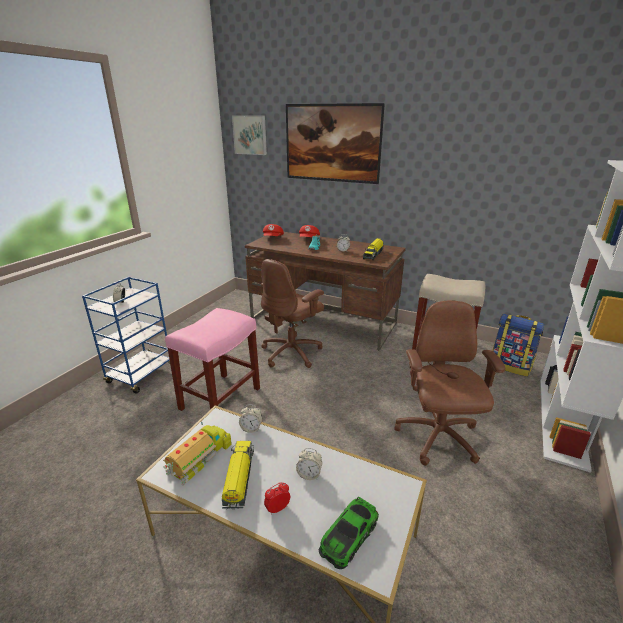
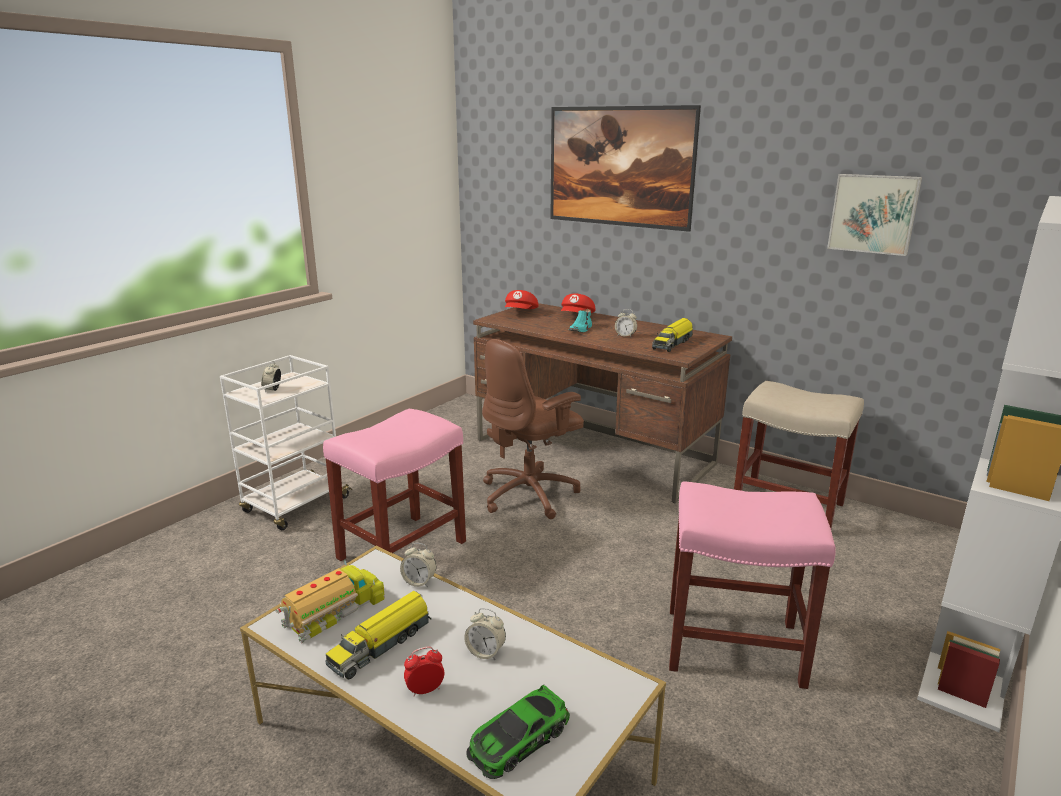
camera: 10 degrees right, 5 degrees down
blue cart [82,277,170,393] -> white cart [220,355,352,530]
toy truck [222,441,254,508] -> toy truck turned 150 degrees counterclockwise [325,591,431,679]
picture [232,115,267,155] -> picture moved to [827,174,922,256]
brown office chair [394,300,505,466] -> pink stool [669,481,835,689]
backpack [492,314,544,377] -> none

